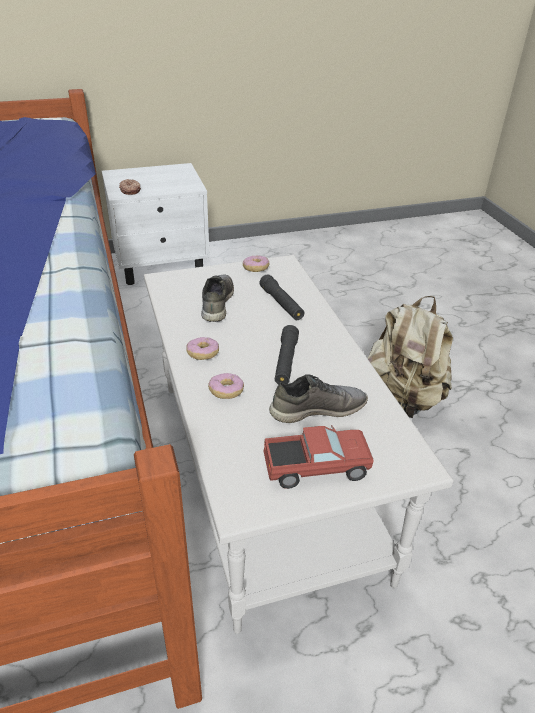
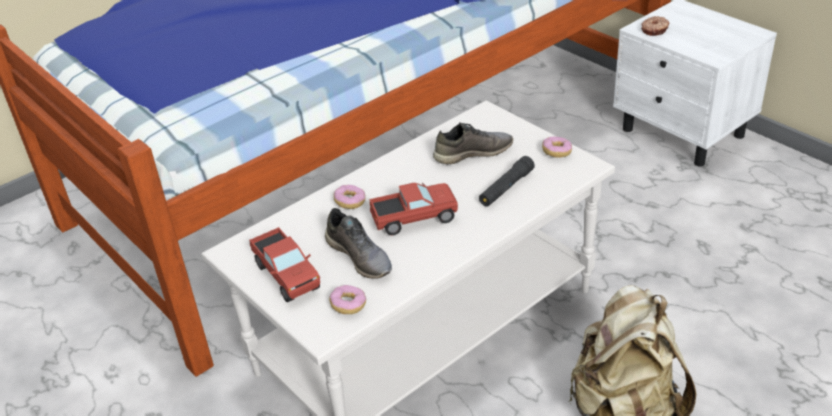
camera: 70 degrees right, 0 degrees up
donut [186,337,219,360] -> donut moved to [329,285,366,314]
black flashlight [275,325,299,384] -> toy truck [370,183,458,235]

